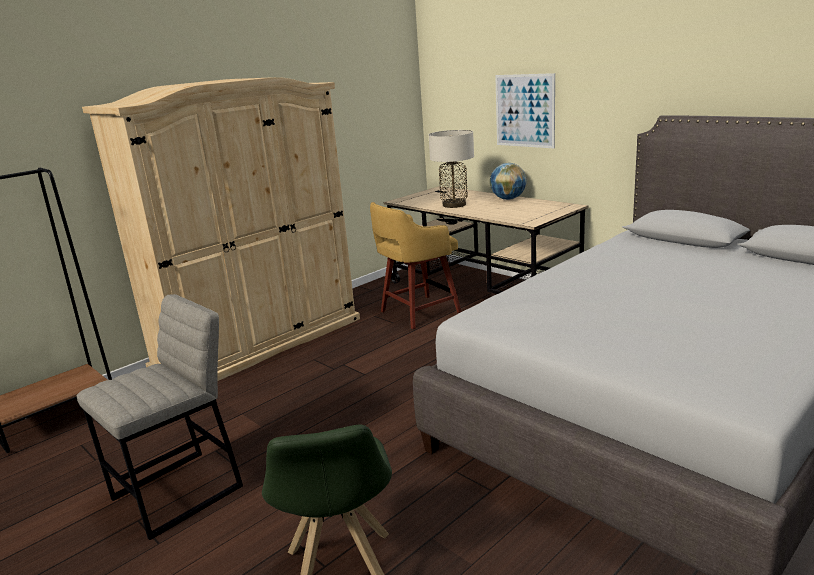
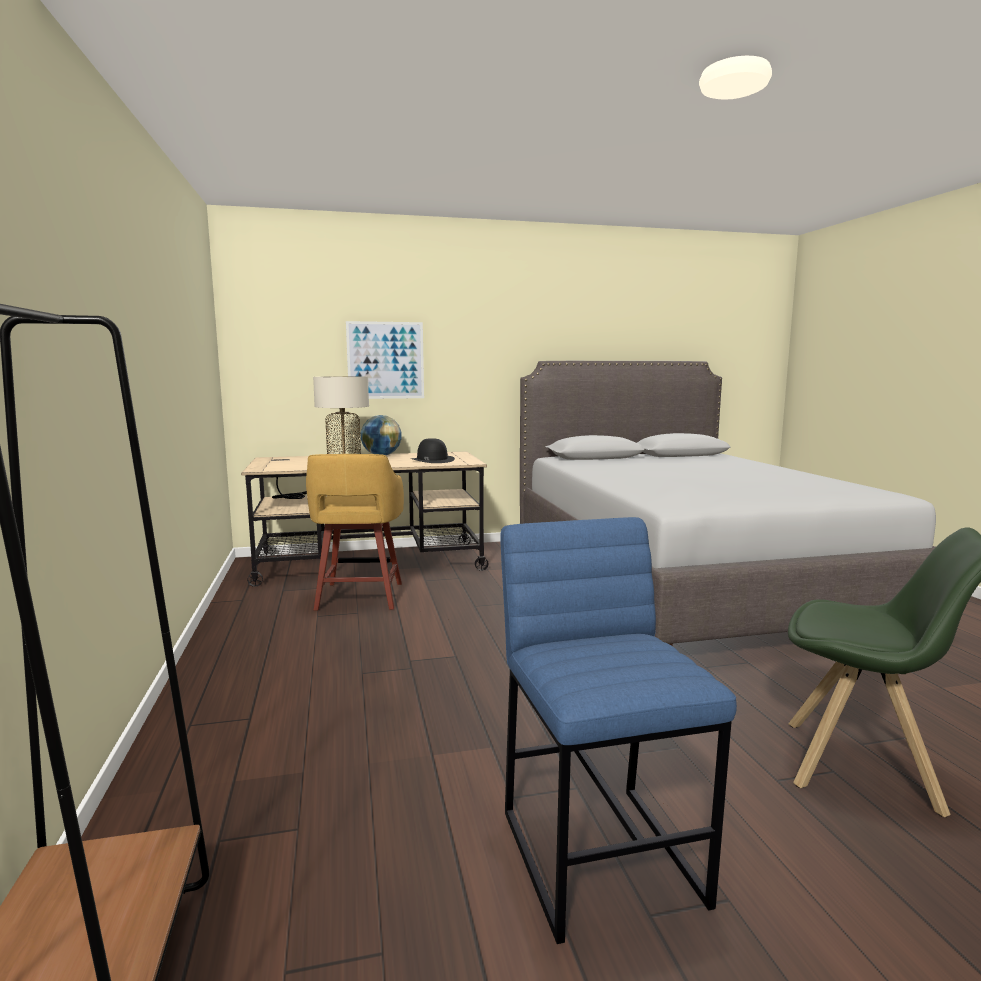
camera: 60 degrees left, 10 degrees down
grey chair [77,294,243,540] -> blue chair [500,517,737,944]
beige wardrobe [82,77,360,381] -> none
none -> black hat [411,438,455,463]

